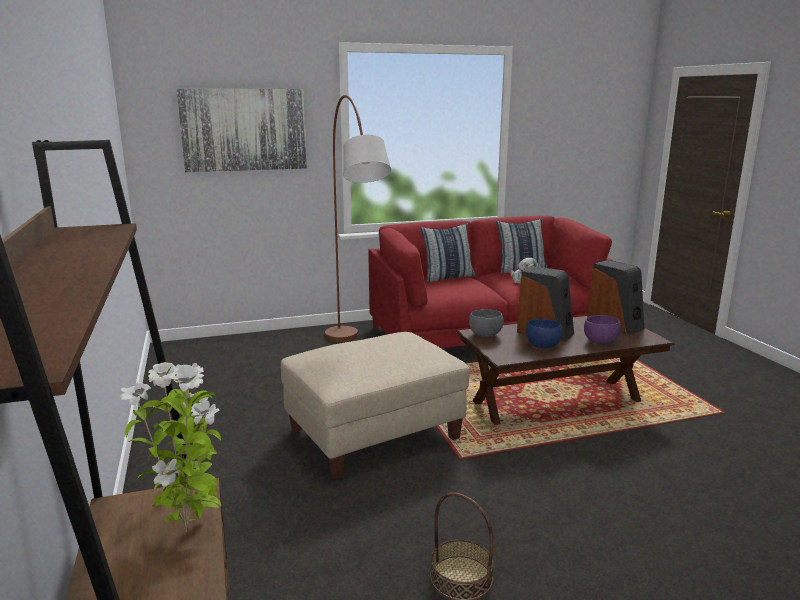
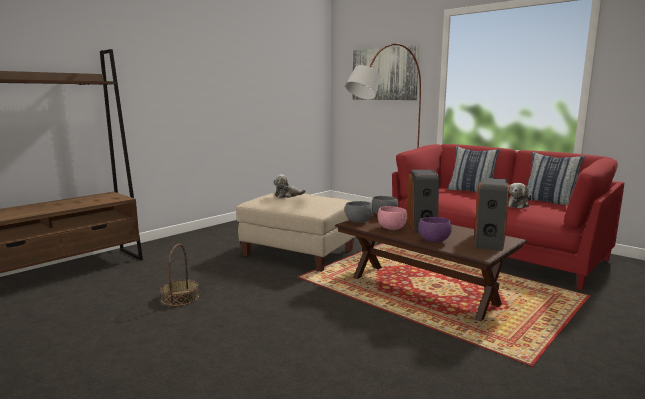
camera: 60 degrees right, 5 degrees down
potted plant [119,362,221,532] -> none
blue bowl [526,319,562,348] -> pink bowl [378,206,407,230]
none -> plush toy [273,174,306,198]
none -> grey bowl [345,201,373,223]

